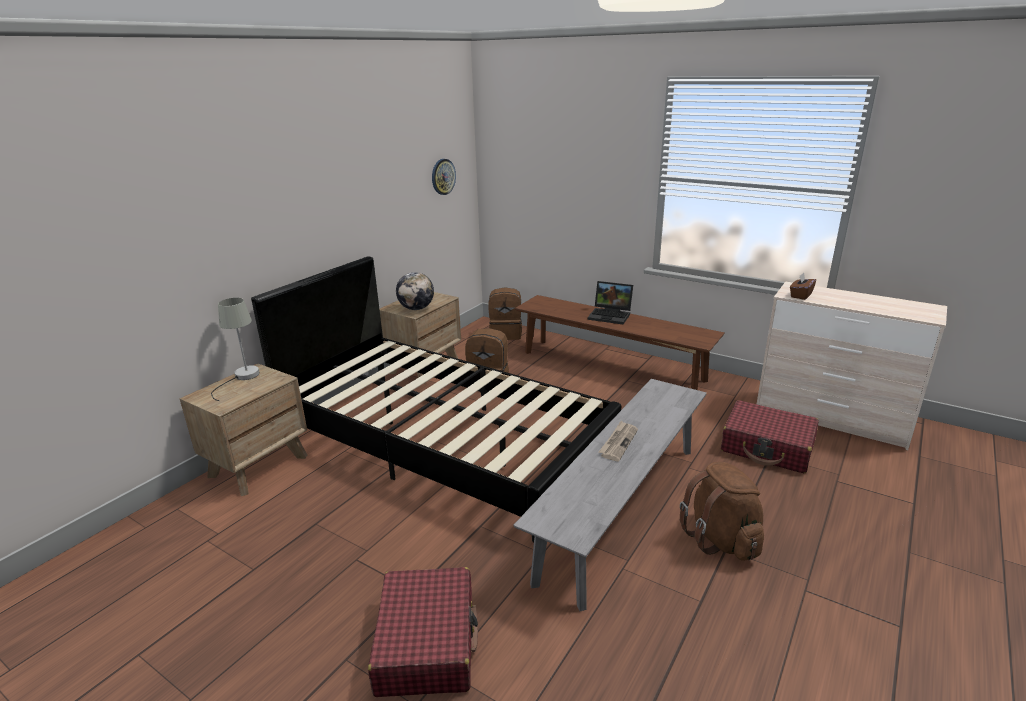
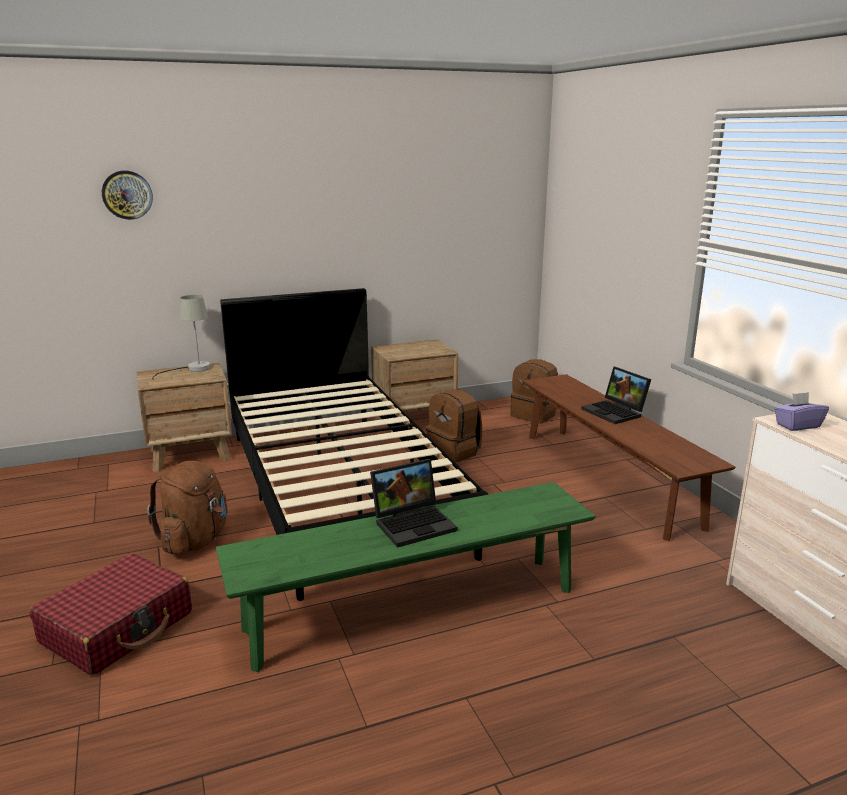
camera: 35 degrees right, 5 degrees down
globe [396,272,434,310] -> none
wall clock [432,159,456,195] -> wall clock moved to [102,170,153,220]
grey bench [513,379,707,611] -> green bench [216,482,596,672]
newspaper [599,421,638,461] -> laptop [370,459,457,548]
brown backpack [680,462,764,561] -> brown backpack moved to [147,461,227,555]
red suitcase [721,400,819,473] -> none
brown tissue box [790,273,816,300] -> purple tissue box [774,392,829,431]

